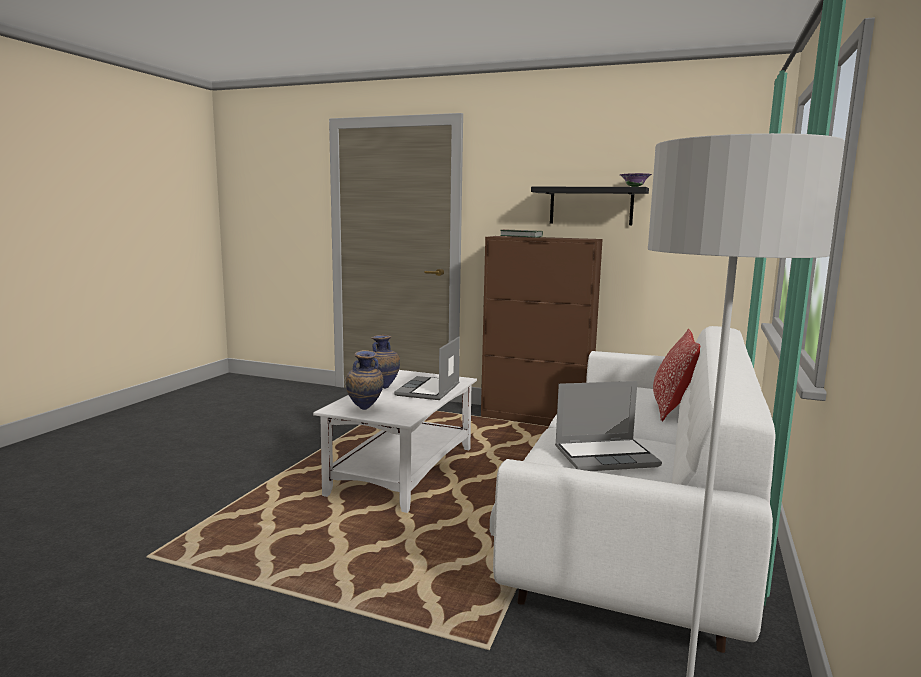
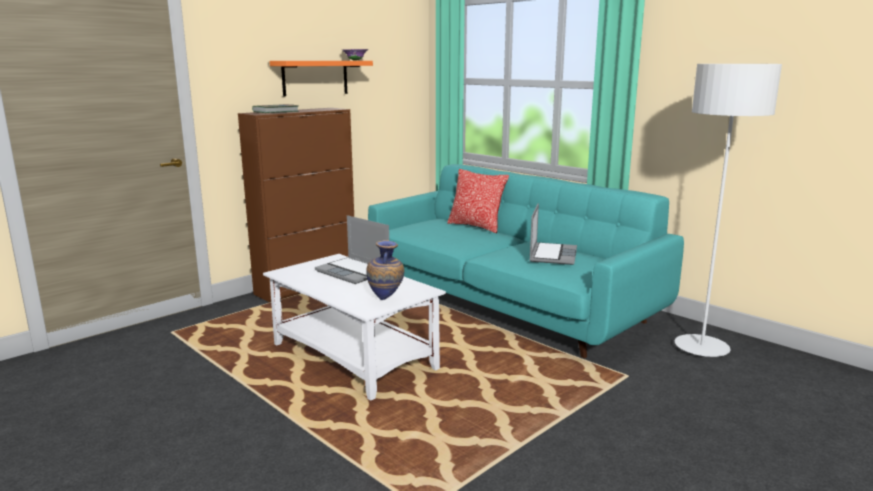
camera: 65 degrees left, 5 degrees up
vase [371,335,400,389] -> none
white sofa [490,326,775,653] -> turquoise sofa [368,164,684,358]
black shelf [531,187,649,225] -> orange shelf [269,61,373,96]

